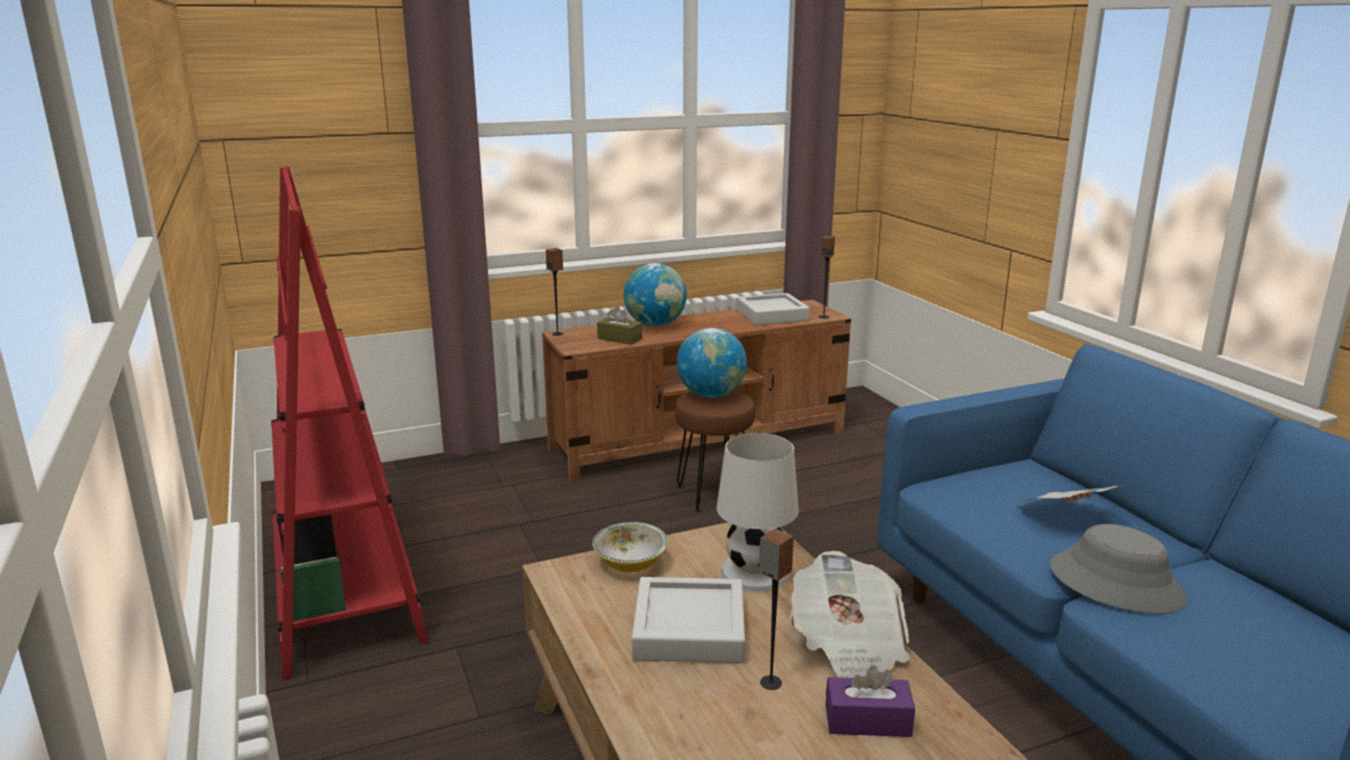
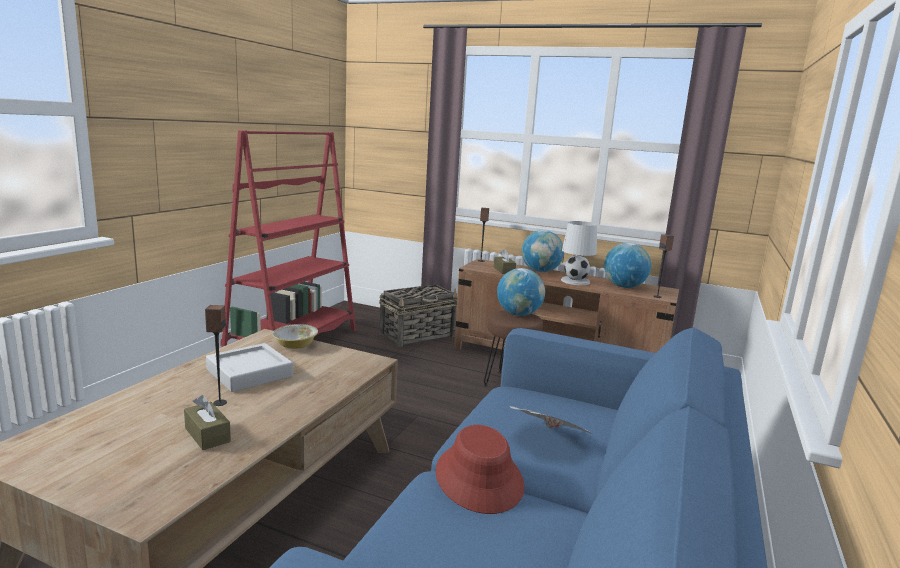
camera: 45 degrees right, 5 degrees down
white table lamp [717,433,799,592] -> white table lamp moved to [561,221,597,285]
grey tray [737,293,810,325] -> globe [604,243,651,288]
newspaper [790,551,910,678] -> none
purple tissue box [826,665,915,737] -> brown tissue box [184,395,231,450]
grey hat [1050,524,1187,614] -> red hat [436,425,525,514]
none -> basket [379,284,457,347]

